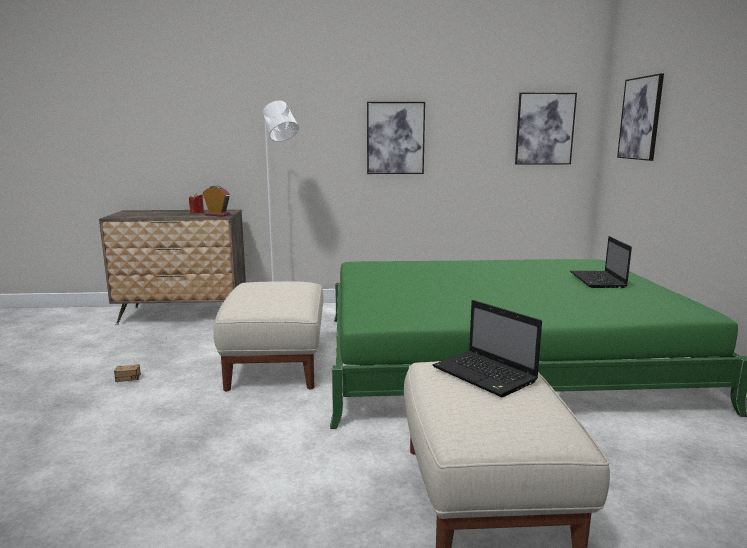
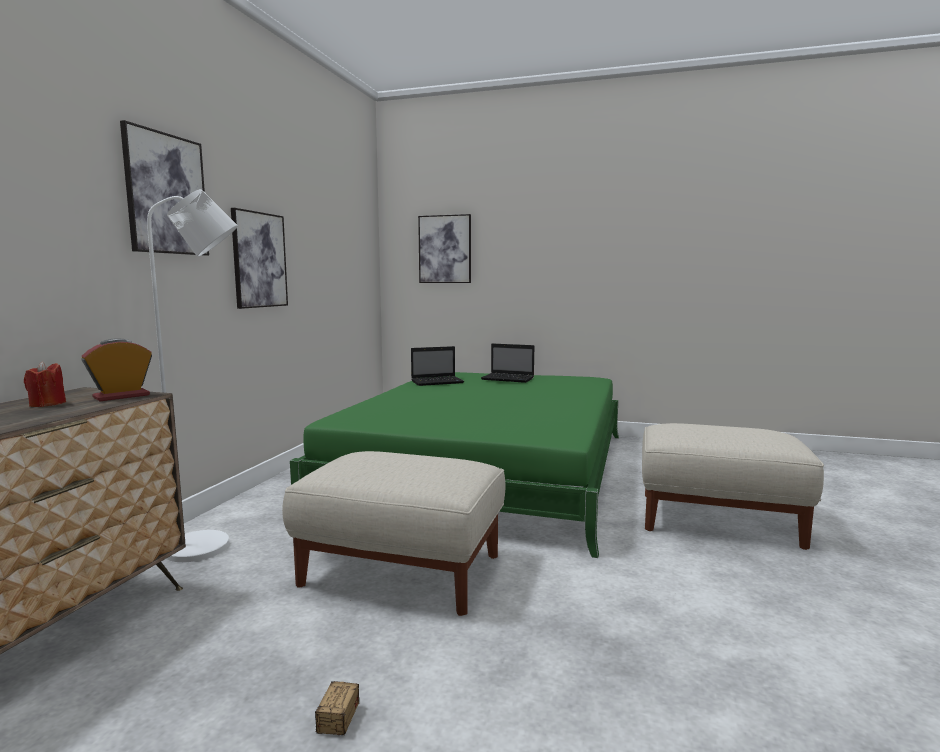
camera: 70 degrees left, 5 degrees down
laptop [433,300,542,397] -> laptop moved to [411,346,464,386]
picture [515,93,577,165] -> picture moved to [120,120,209,256]

